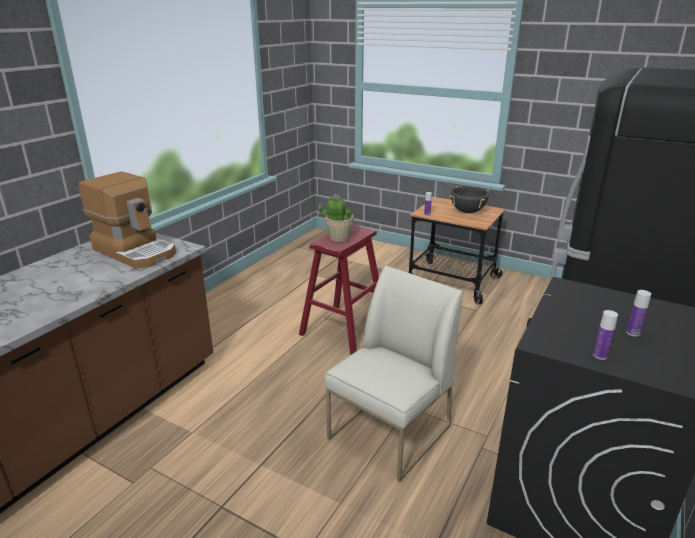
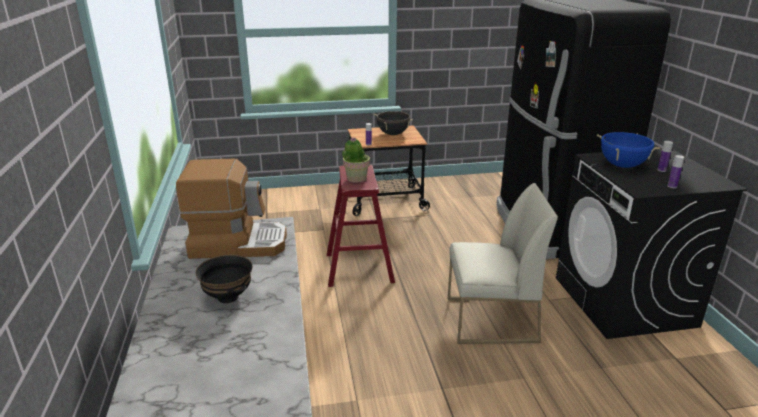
camera: 40 degrees left, 0 degrees up
white chair [324,266,463,482] -> white chair turned 90 degrees clockwise [448,183,558,344]
none -> black bowl [195,255,253,303]
none -> blue cooking pot [597,132,660,168]

